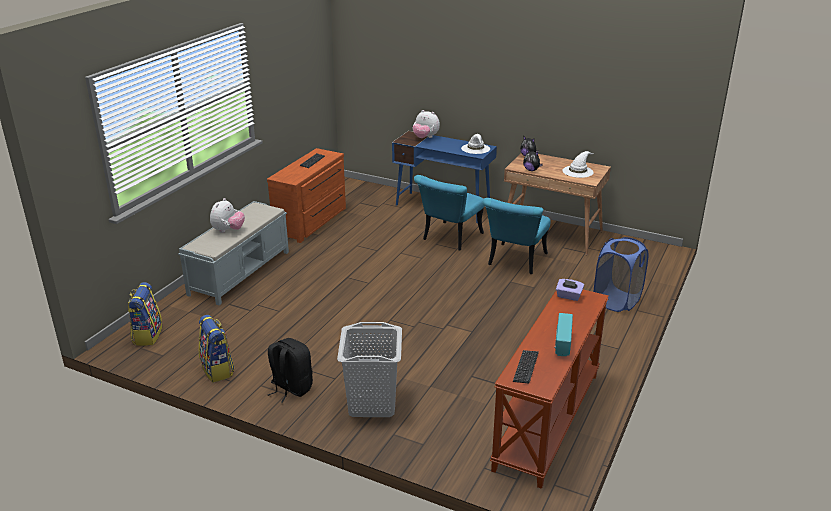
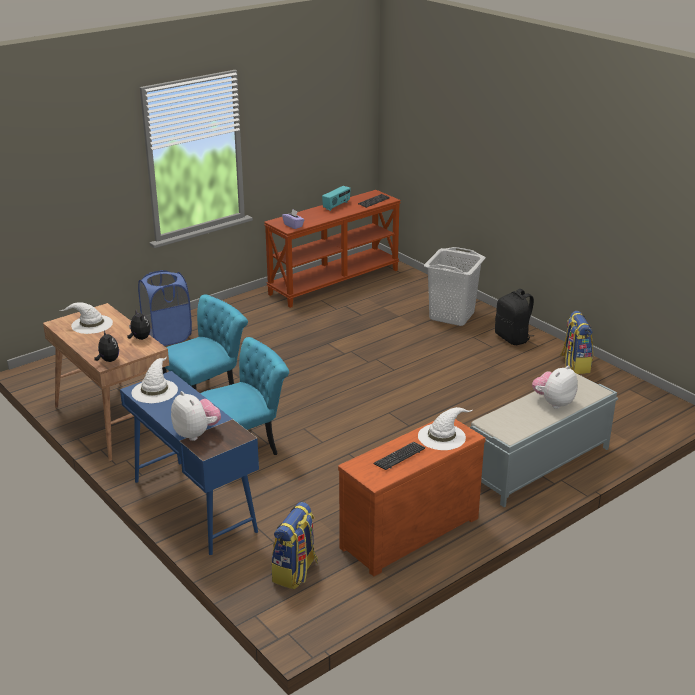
camera: 155 degrees left, 0 degrees up
backpack [127,282,162,346] -> backpack moved to [271,502,318,589]
none -> white hat [418,407,473,450]

